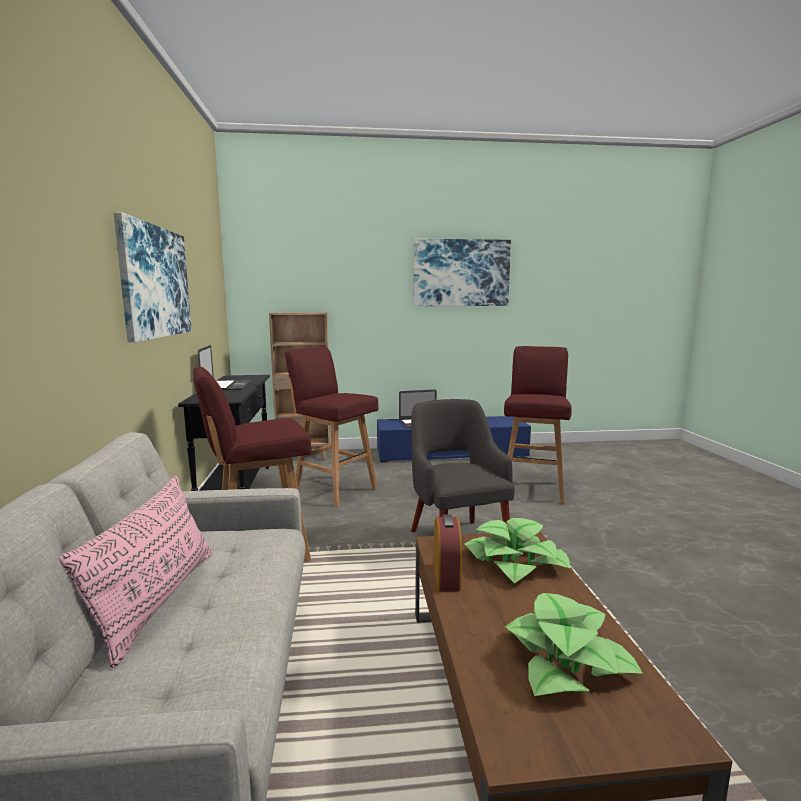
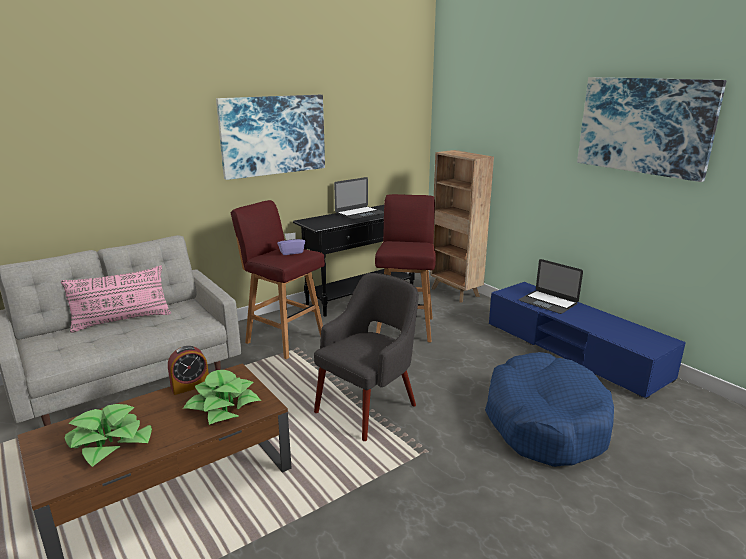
camera: 60 degrees right, 10 degrees up
red stool [504,346,572,504] -> blue dog bed [485,352,614,467]
none -> purple tissue box [277,233,305,255]

